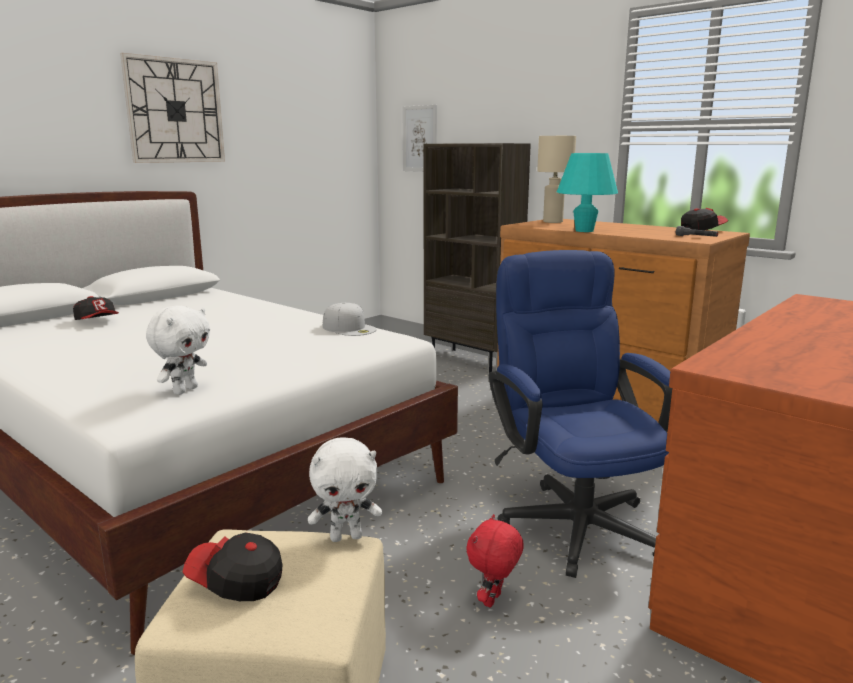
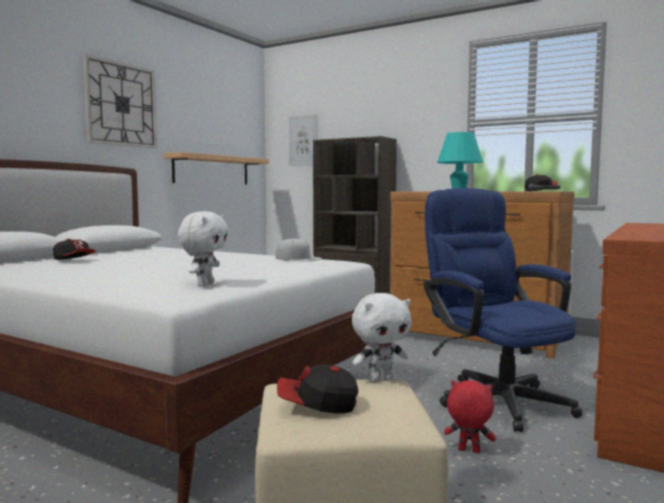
camera: 10 degrees left, 10 degrees down
red plush toy [466,514,524,608] -> red plush toy turned 90 degrees clockwise [444,380,496,453]
beige table lamp [537,136,576,223] -> none
none -> shelf [163,152,269,184]

